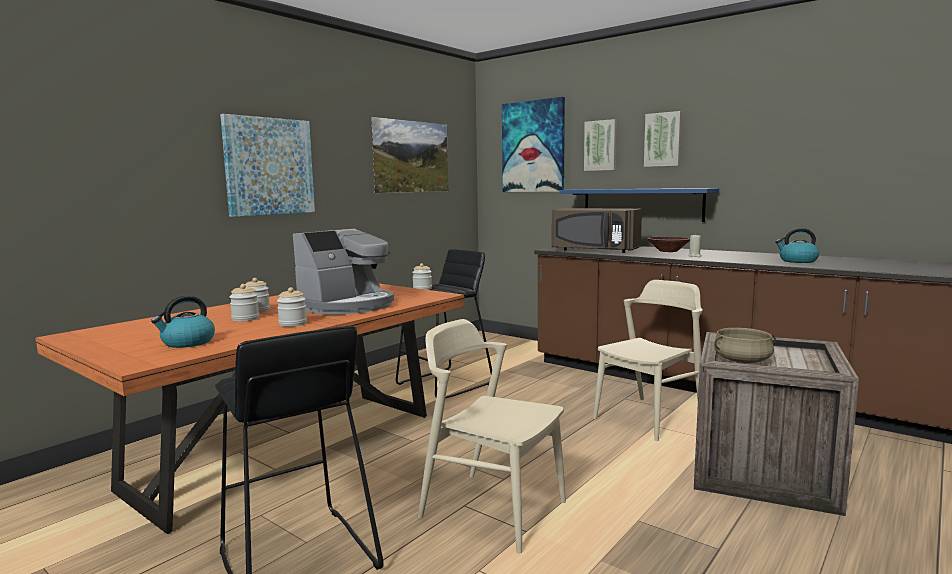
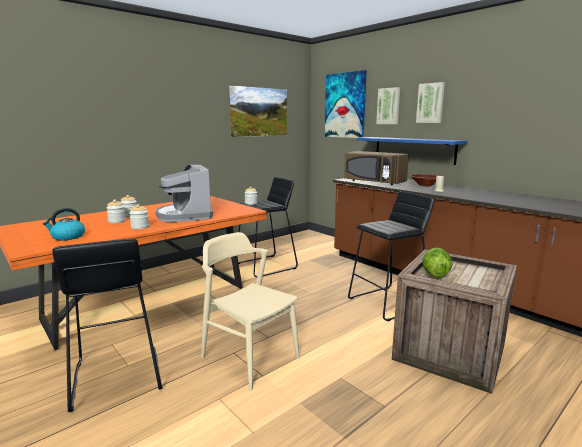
camera: 10 degrees right, 5 degrees up
picture [220,114,315,217] -> none
coffee machine [293,229,394,315] -> coffee machine turned 105 degrees clockwise [156,164,213,222]
beige chair [593,280,703,441] -> black stool [348,191,435,321]
beige cooking pot [714,328,776,363] -> lettuce [422,247,453,278]
kettle [775,228,819,263] -> none

